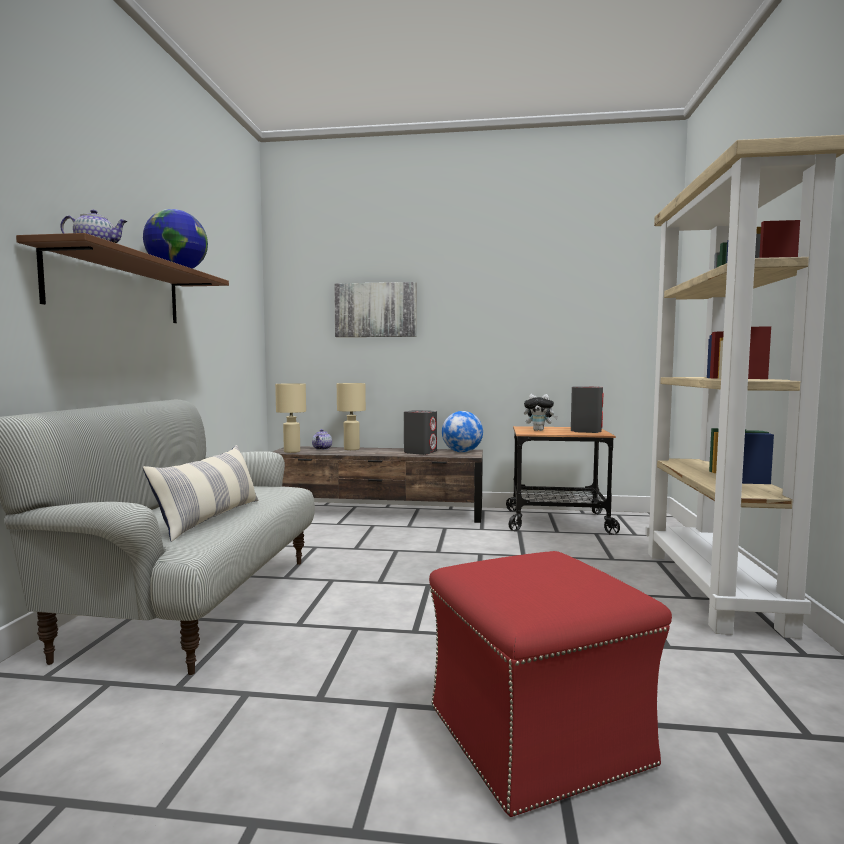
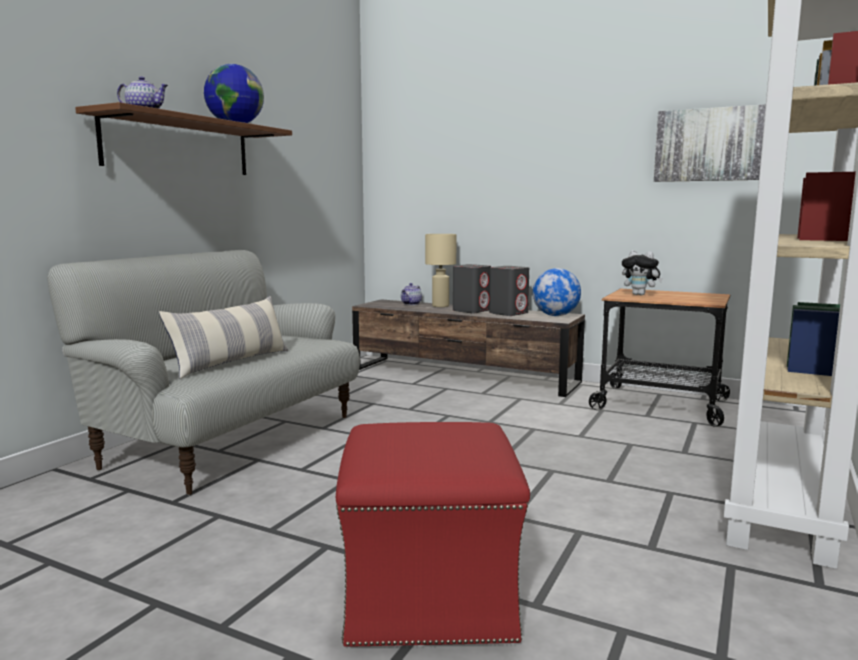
camera: 20 degrees right, 5 degrees up
beige table lamp [275,383,306,453] -> none
picture [334,282,417,337] -> picture moved to [654,104,766,182]
grey speaker [571,386,603,433] -> grey speaker moved to [453,264,491,313]

